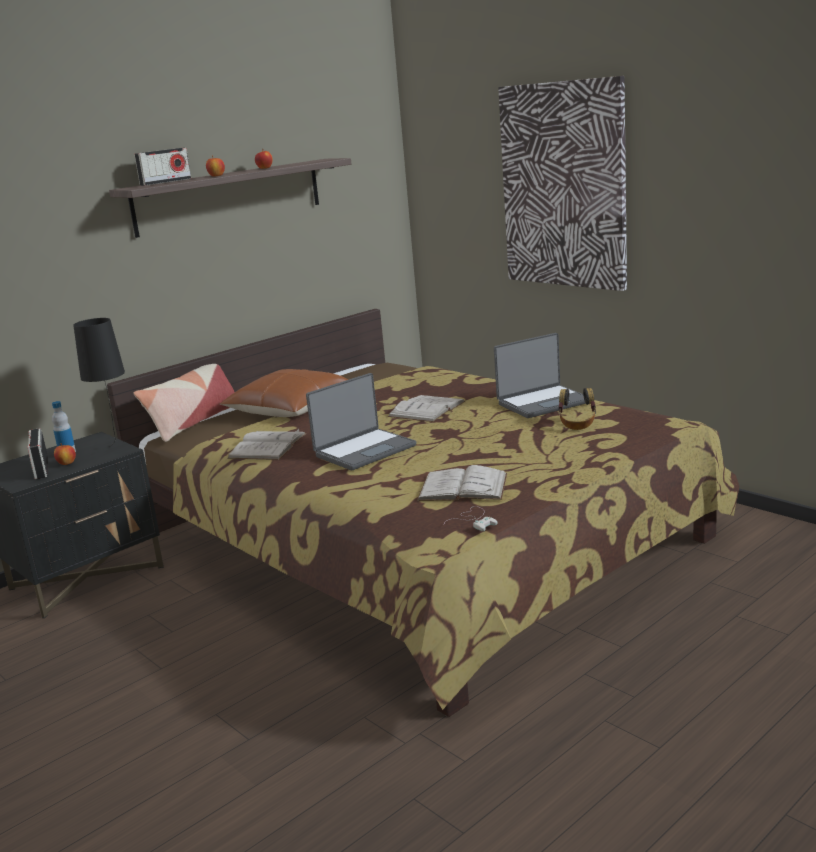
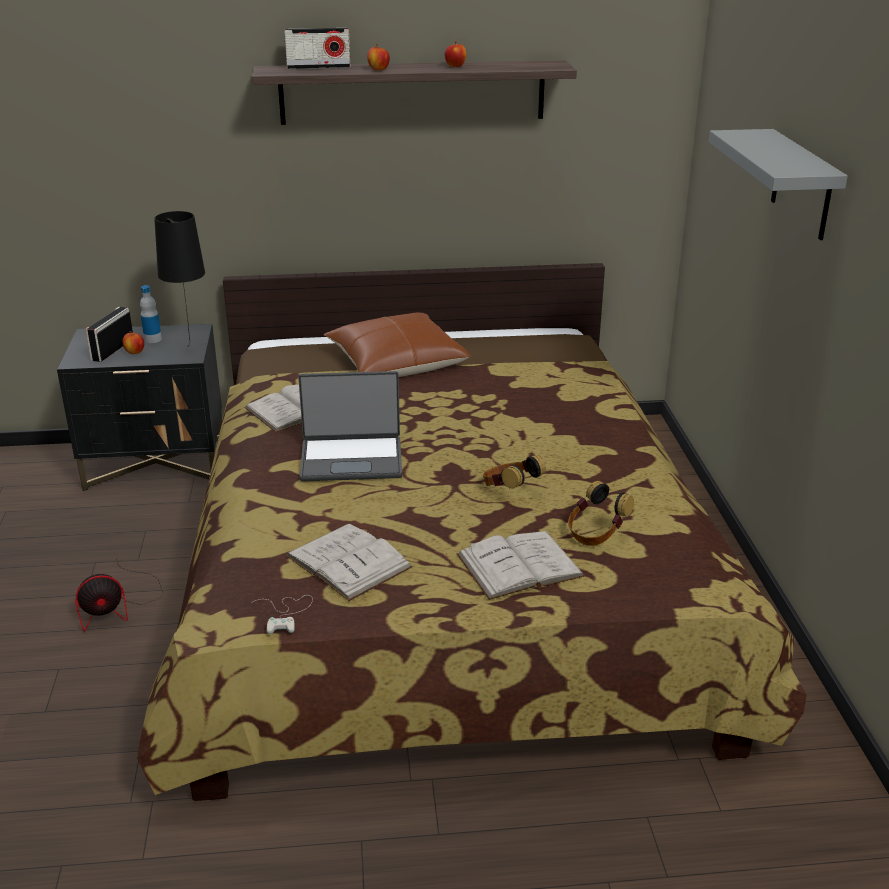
camera: 35 degrees right, 10 degrees up
pillow [133,364,234,442] -> none
white book [388,395,465,422] -> white book moved to [457,531,585,600]
laptop [494,333,586,418] -> none
picture [498,76,627,291] -> grey shelf [709,129,848,240]
none -> fan [75,558,163,631]
none -> headphones [483,454,546,489]

